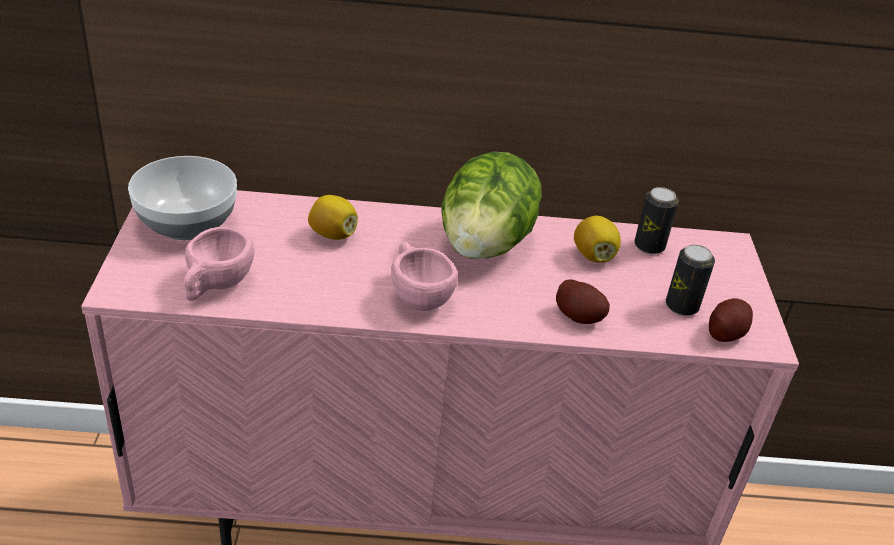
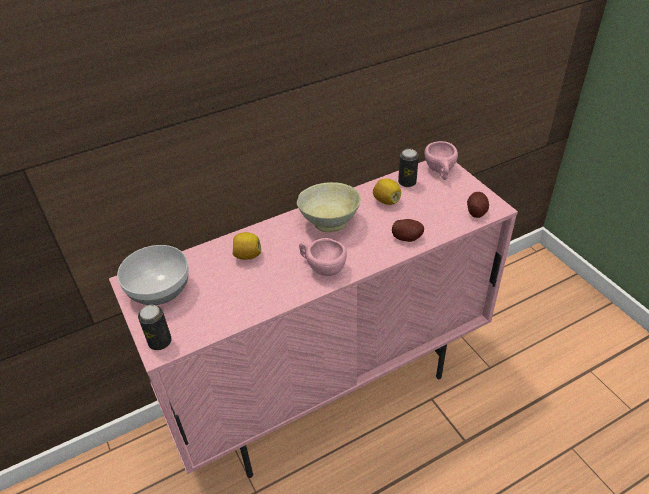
camera: 25 degrees left, 5 degrees up
pink cup [184,227,254,301] -> pink cup moved to [425,141,458,180]
lettuce [441,151,542,260] -> beige bowl [297,182,361,232]
can [666,244,715,316] -> can moved to [138,305,172,350]

